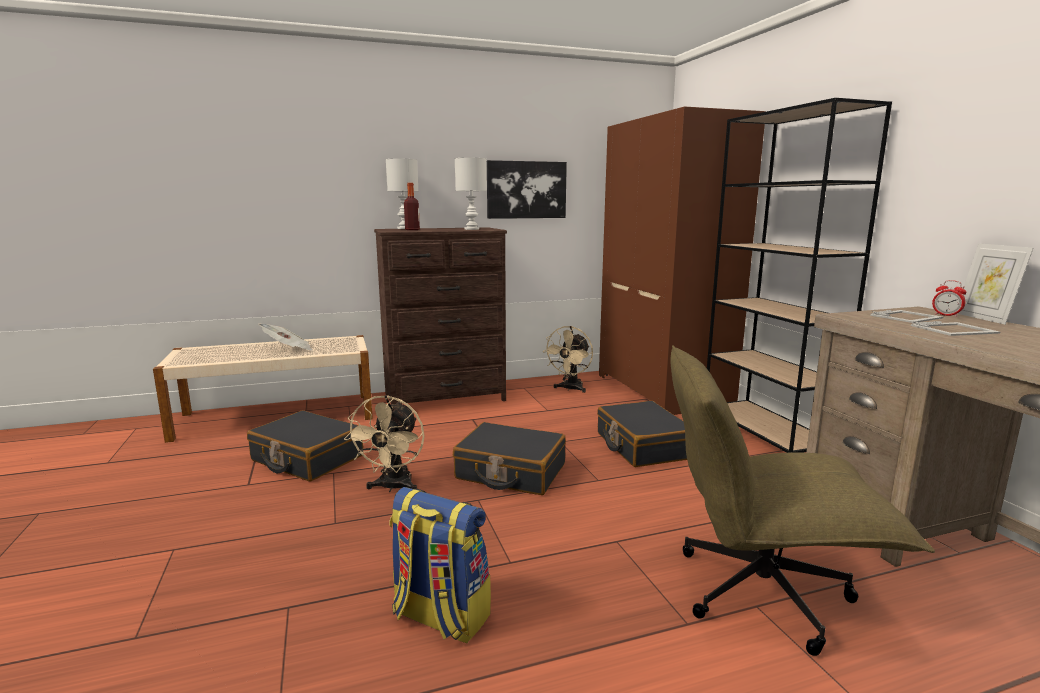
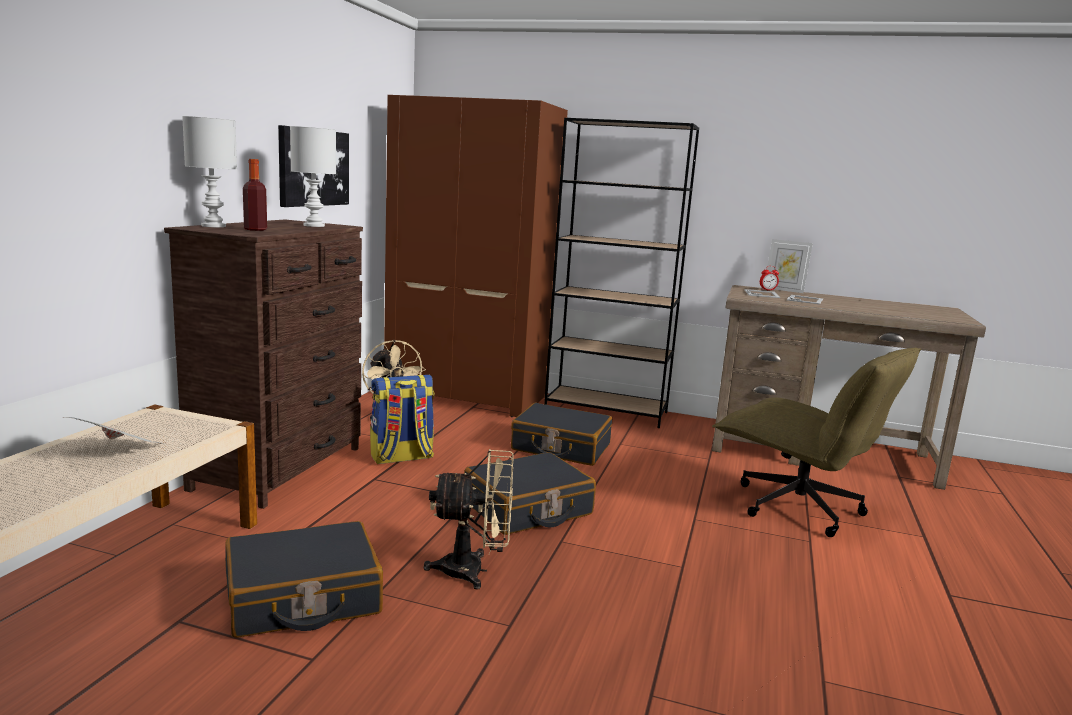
camera: 55 degrees left, 0 degrees up
beige fan [344,395,425,492] -> beige fan turned 45 degrees counterclockwise [424,449,514,590]
backpack [389,487,491,643] -> backpack moved to [370,375,434,464]
beige office chair [671,345,935,656] -> beige office chair turned 90 degrees counterclockwise [712,348,921,537]

